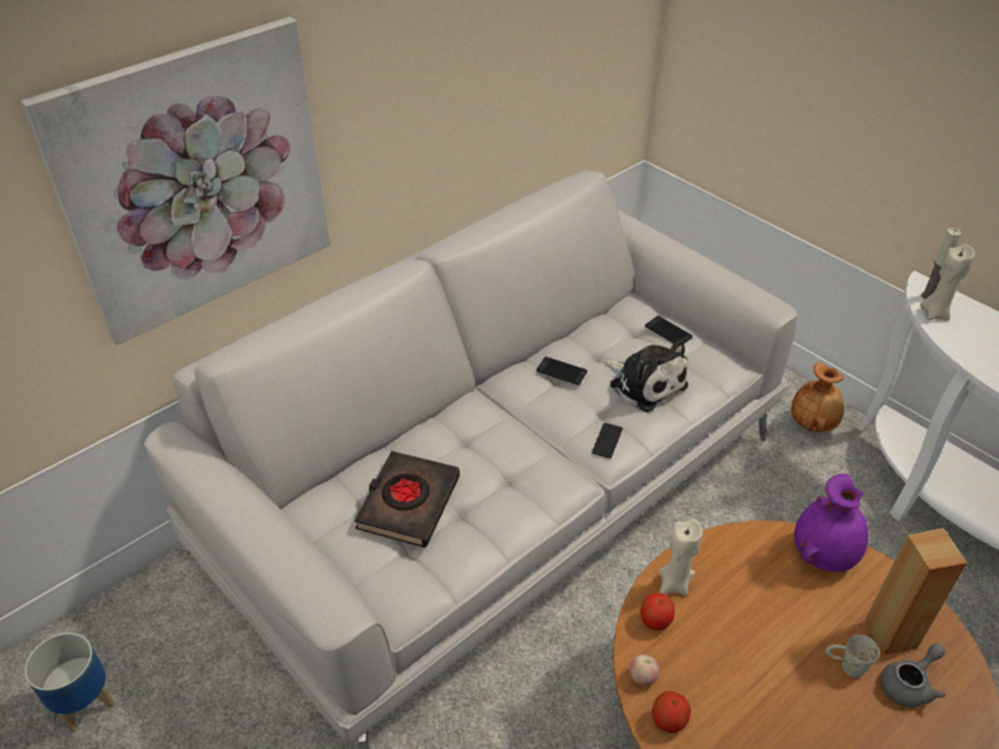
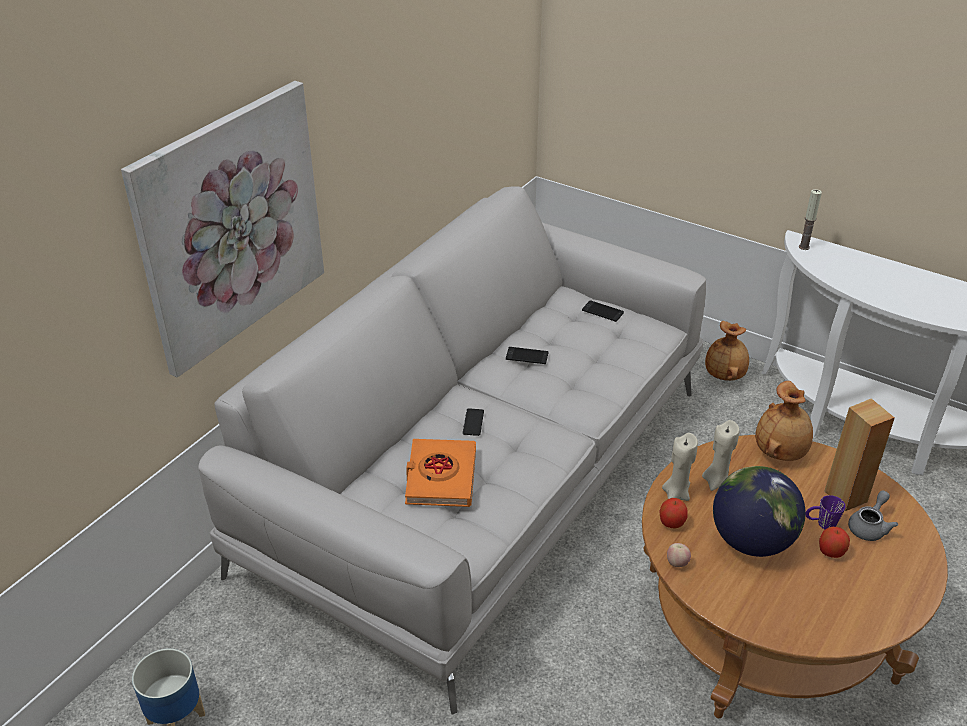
camera: 15 degrees left, 5 degrees down
black book [354,451,460,548] -> orange book [405,439,476,507]
phone [592,423,623,458] -> phone moved to [463,408,484,436]
plush toy [605,339,688,412] -> none
apple [652,691,691,733] -> apple moved to [819,527,850,558]
purple vase [794,474,869,572] -> brown vase [755,381,813,461]
white mug [826,635,880,678] -> purple mug [806,495,845,529]
beige candle [920,244,975,321] -> beige candle moved to [702,420,739,491]
none -> globe [713,466,806,557]

